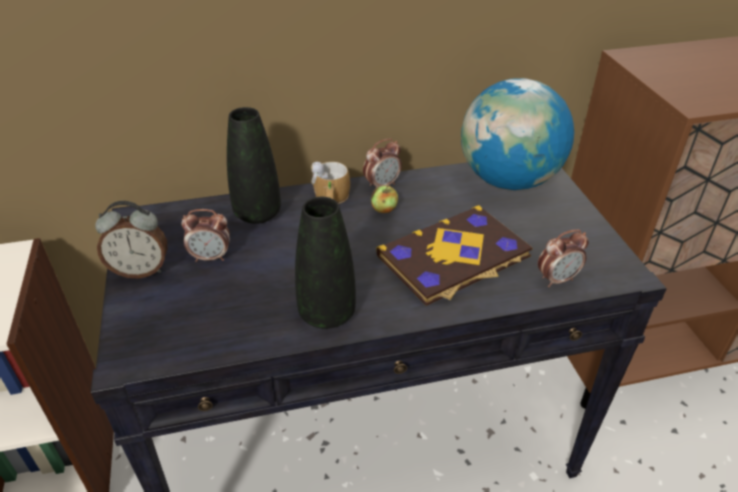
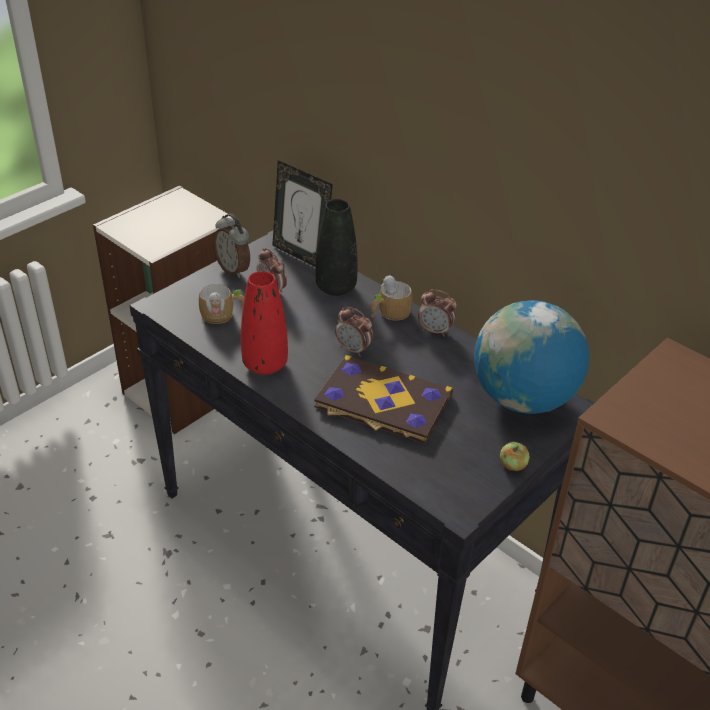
camera: 55 degrees right, 0 degrees up
black vase [295,197,356,329] -> red vase [241,271,288,375]
apple [371,186,398,213] -> apple moved to [500,441,530,471]
alarm clock [538,229,589,287] -> alarm clock moved to [335,307,373,357]
none -> mug [199,284,244,324]
none -> picture frame [272,160,333,267]

